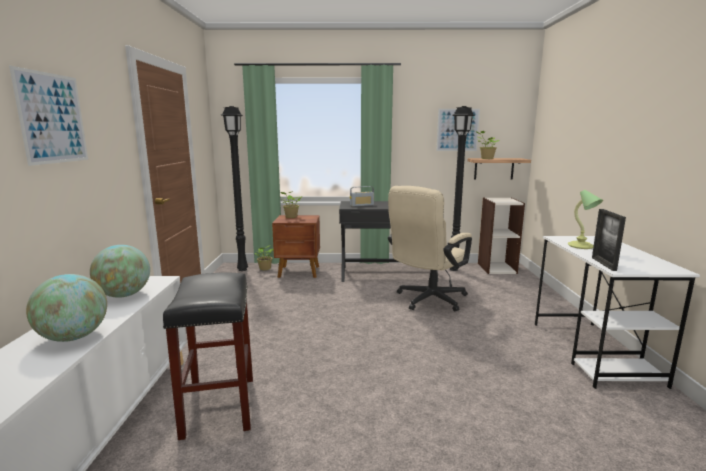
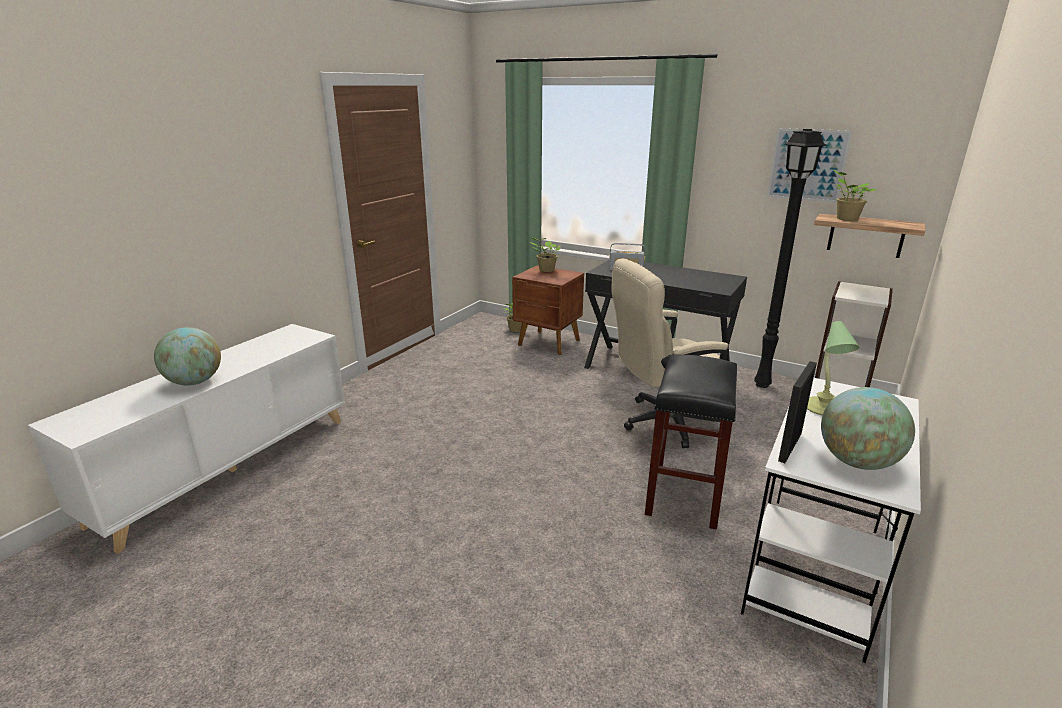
camera: 30 degrees right, 10 degrees up
picture [9,66,88,166] -> none
globe [90,245,150,298] -> globe moved to [821,387,915,470]
black stool [163,272,253,440] -> black stool moved to [645,355,737,530]
black floor lamp [221,106,248,271] -> none

